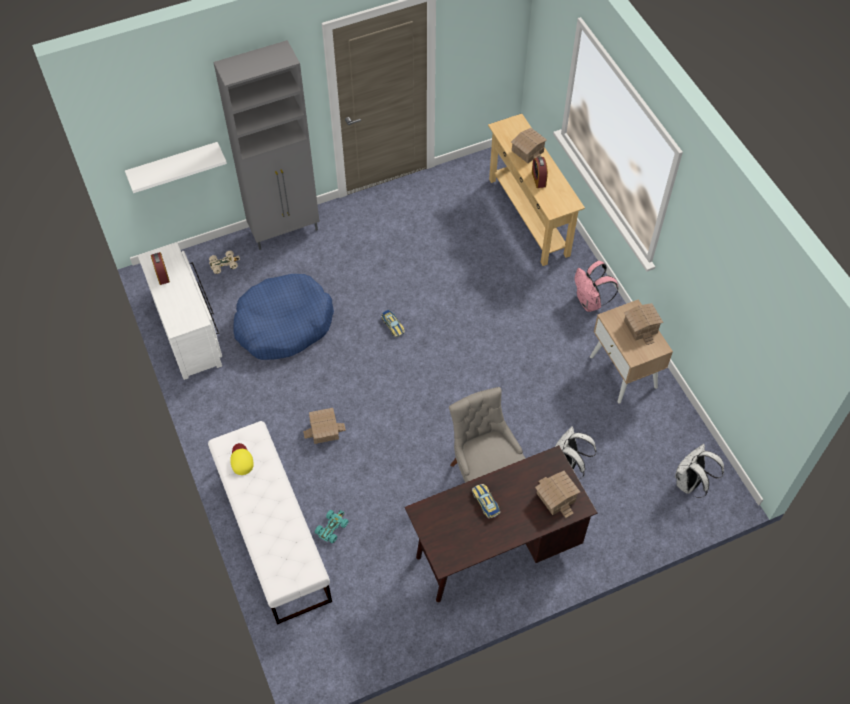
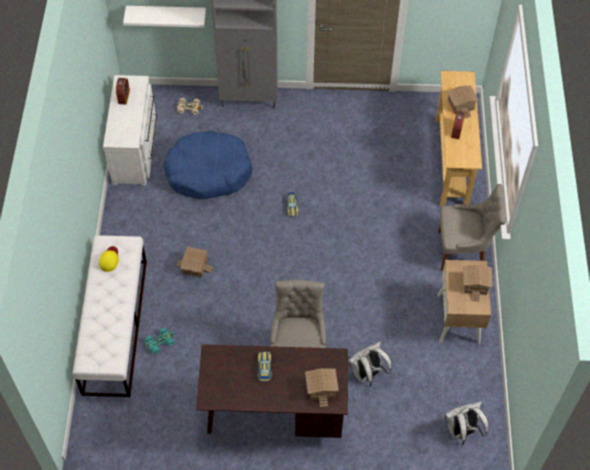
camera: 25 degrees right, 0 degrees up
pink backpack [574,261,618,312] -> grey chair [438,184,506,271]

